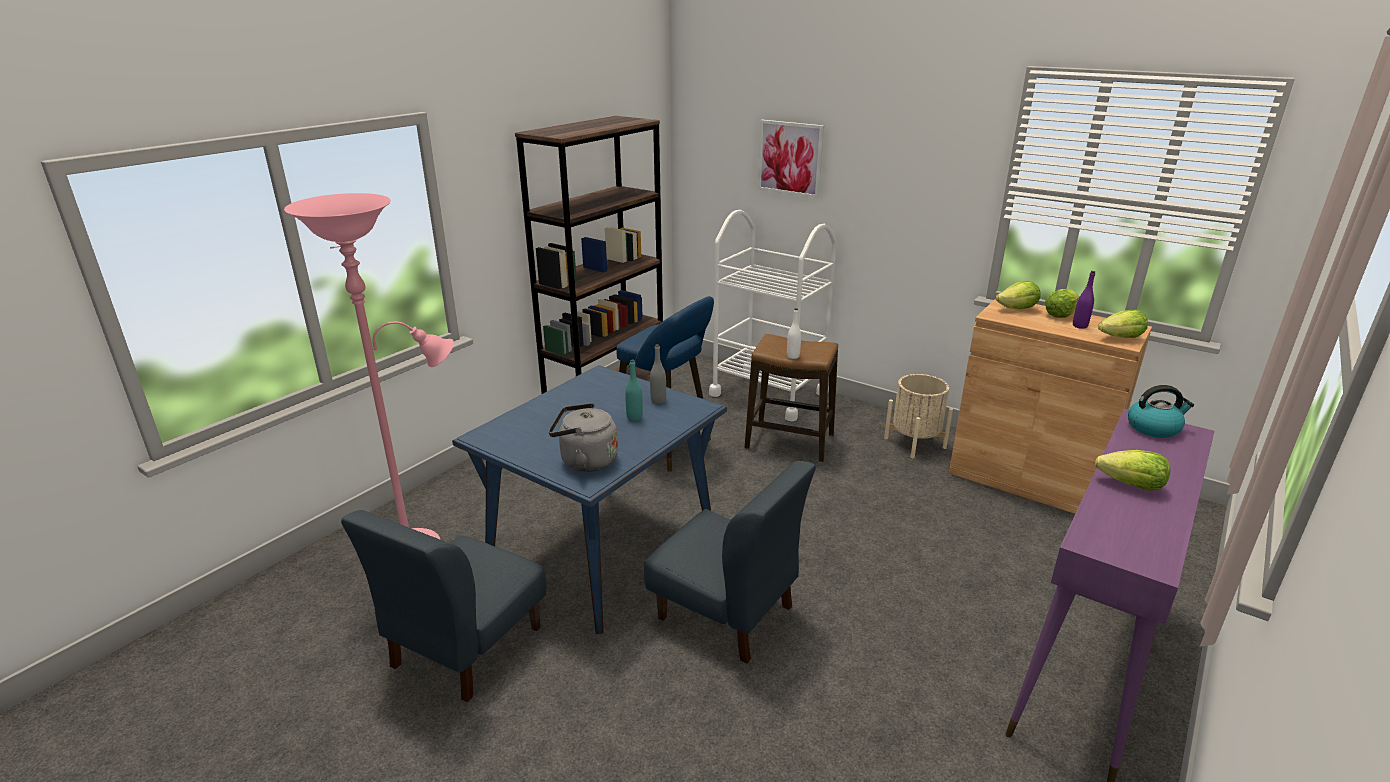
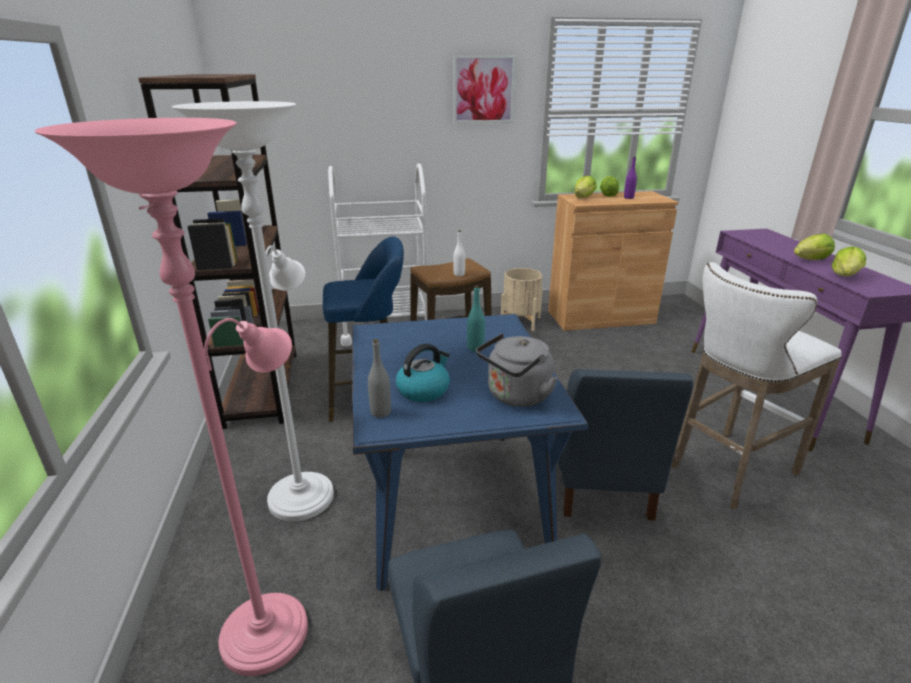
camera: 45 degrees left, 0 degrees up
blue chair [644,461,816,663] -> blue chair turned 105 degrees clockwise [555,369,693,521]
grey bottle [650,344,666,404] -> grey bottle moved to [368,339,391,418]
picture [758,120,824,198] -> picture moved to [453,55,516,124]
lettuce [1098,310,1148,338] -> lettuce moved to [832,246,866,276]
kettle [1128,385,1194,438] -> kettle moved to [396,343,450,402]
none -> white floor lamp [172,101,334,522]
none -> white stool [671,262,842,510]

